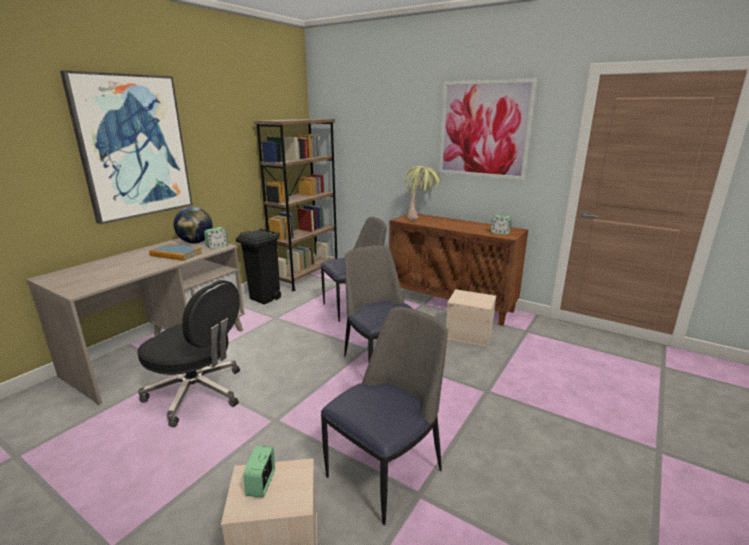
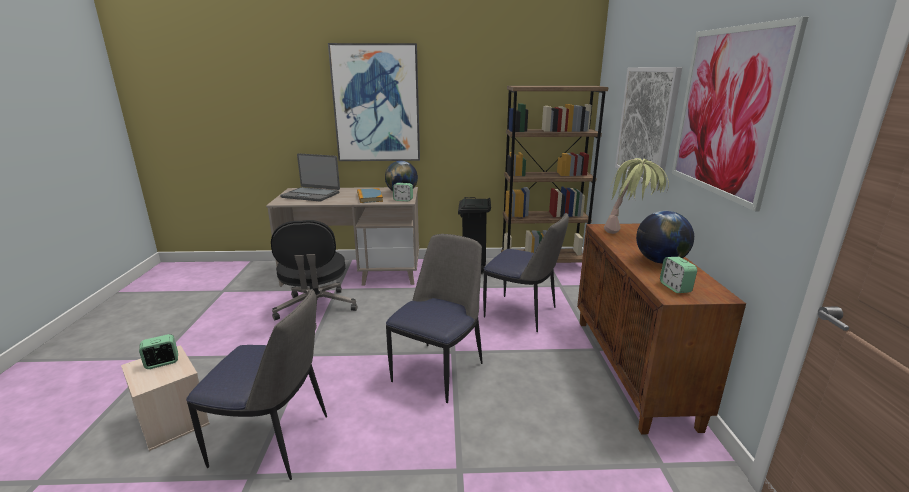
camera: 55 degrees right, 0 degrees up
beige storage box [446,289,496,348] -> none
none -> laptop [280,153,340,201]
none -> picture [615,67,682,190]
none -> globe [636,211,694,264]

